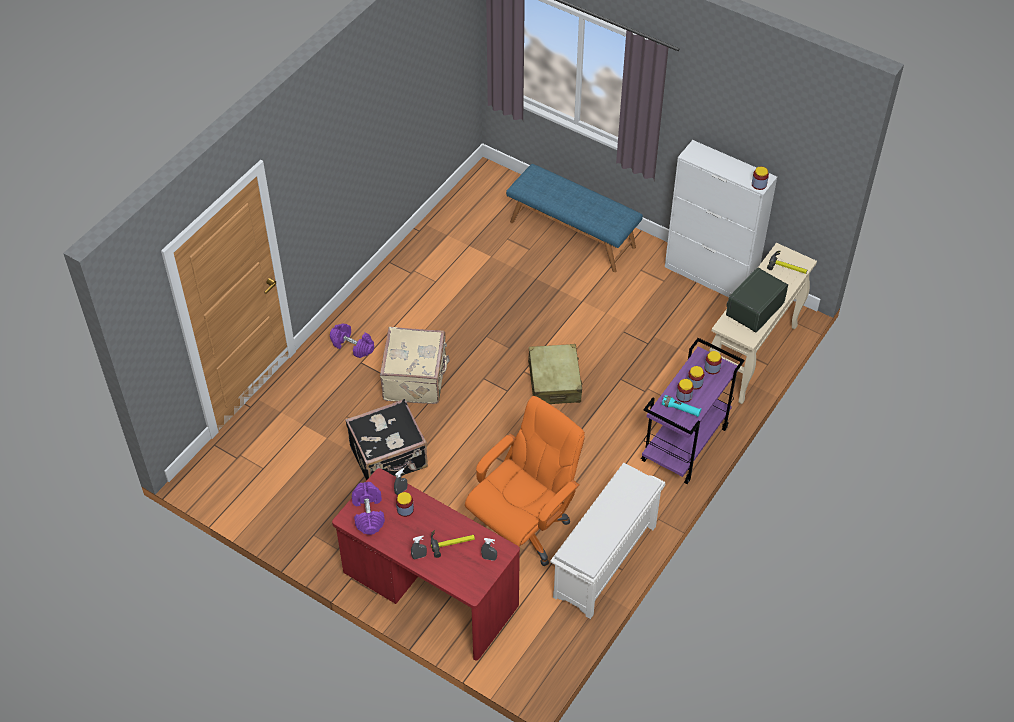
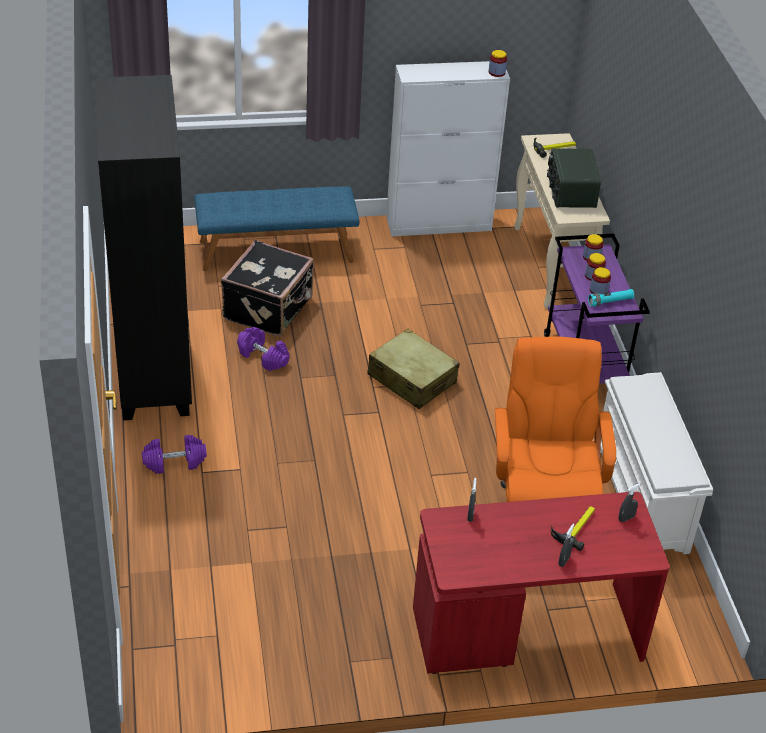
camera: 45 degrees left, 10 degrees down
black suitcase [345,399,428,481] -> black suitcase moved to [221,240,314,336]
purple dumbbell [351,482,385,535] -> purple dumbbell moved to [237,327,289,371]
beige suitcase [380,327,450,404] -> none
jar [396,492,414,517] -> none
none -> black bookcase [96,75,192,421]

